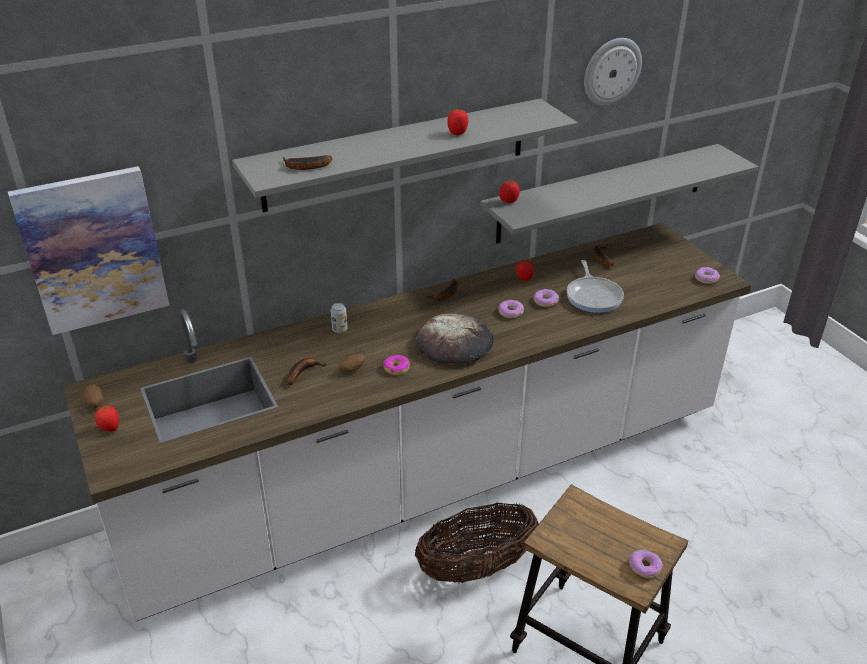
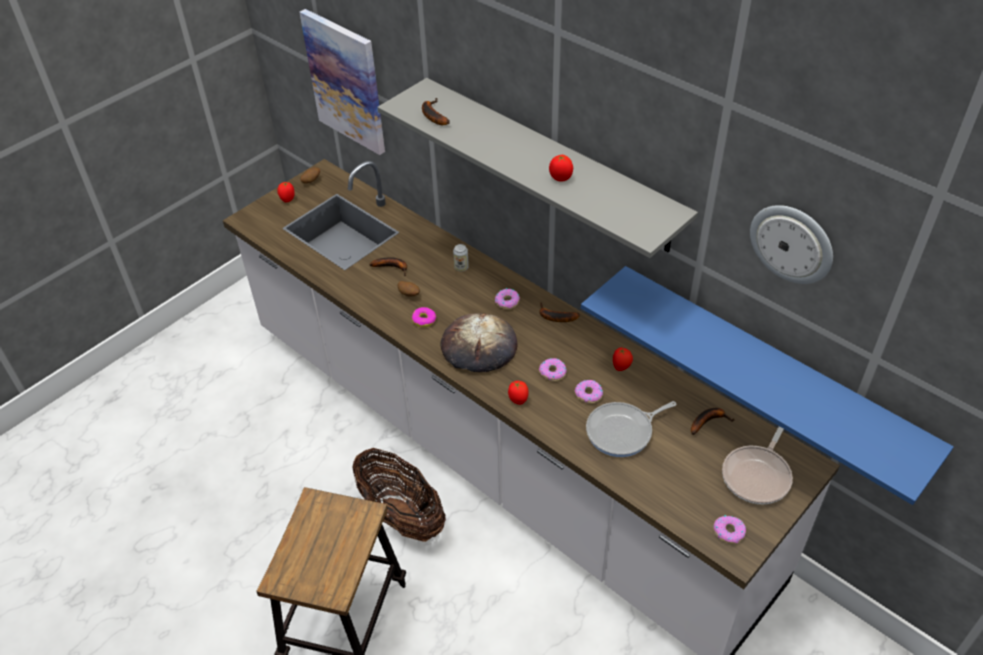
camera: 70 degrees right, 10 degrees up
grey shelf [481,144,758,243] -> blue shelf [581,266,954,505]
tomato [499,181,520,203] -> tomato moved to [508,381,529,405]
donut [630,549,663,578] -> donut moved to [495,288,520,309]
none -> frying pan [722,426,793,504]

